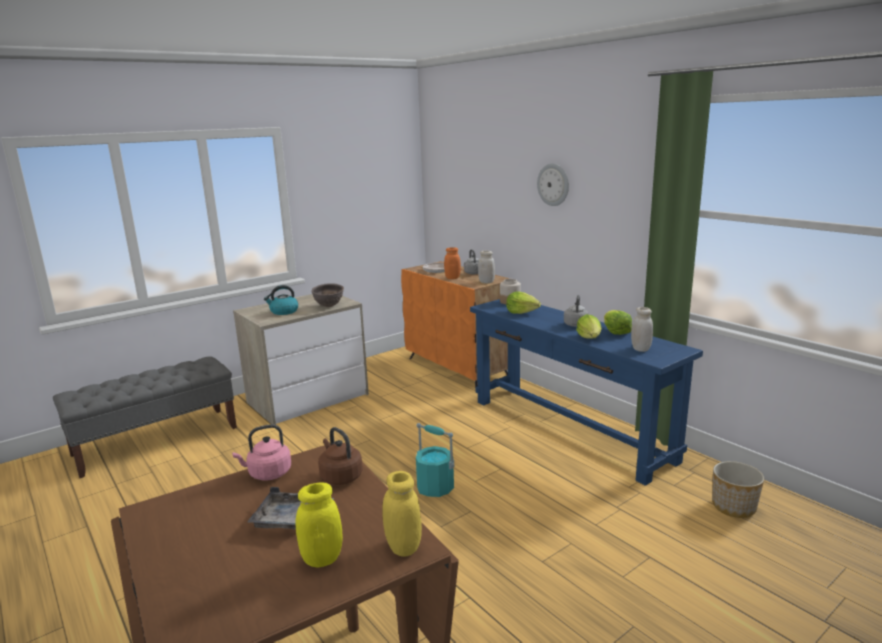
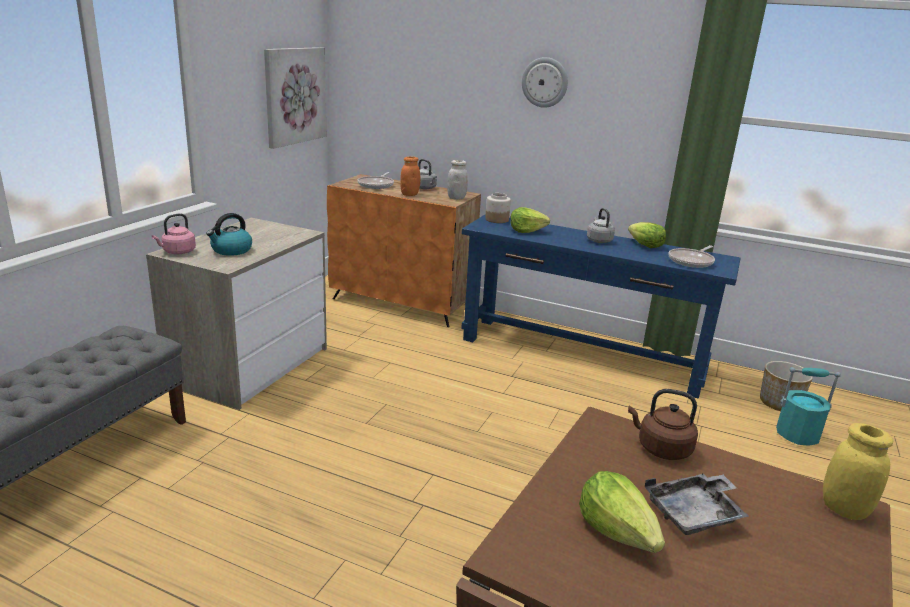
camera: 30 degrees left, 5 degrees up
pink kettle [232,424,291,481] -> pink kettle moved to [152,213,196,254]
yellow jar [296,482,343,568] -> none
brown bowl [312,283,344,307] -> none
turquoise bucket [416,423,454,497] -> turquoise bucket moved to [776,367,841,446]
lettuce [576,314,602,339] -> lettuce moved to [579,471,665,553]
white jar [631,307,653,352] -> frying pan [668,245,715,268]
none -> picture [264,47,326,149]

